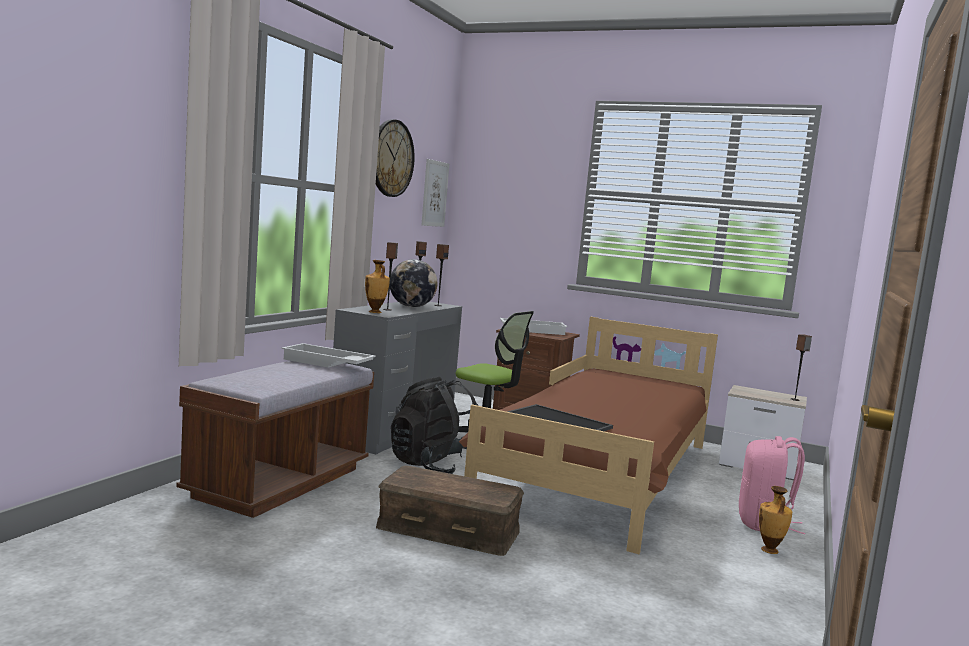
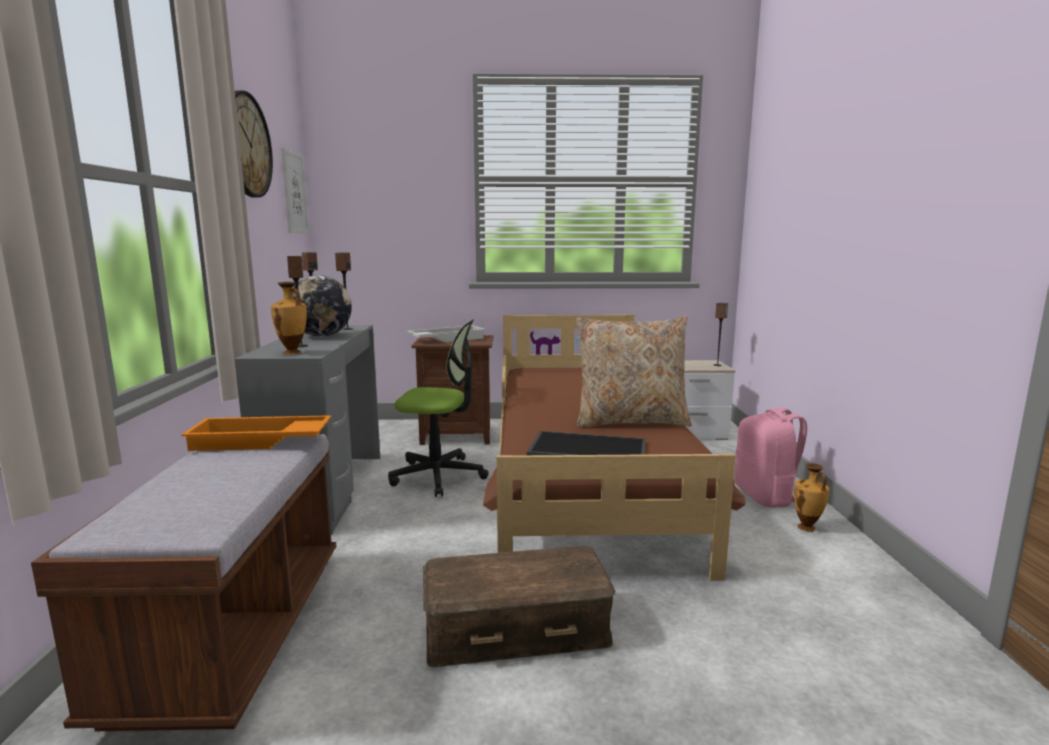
camera: 25 degrees left, 5 degrees up
white tray [281,343,376,368] -> orange tray [181,415,331,451]
black backpack [391,377,479,474] -> none
none -> beige pillow [576,316,692,428]

